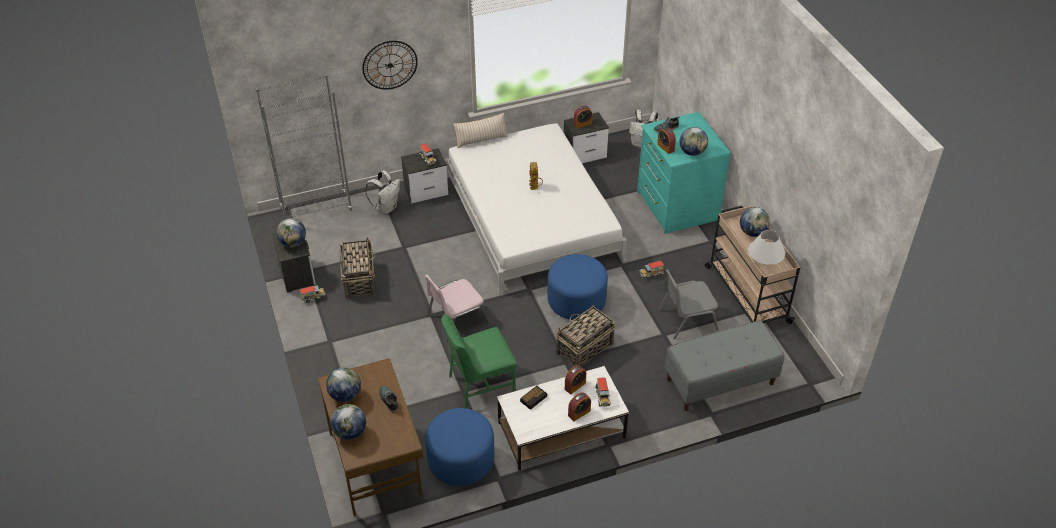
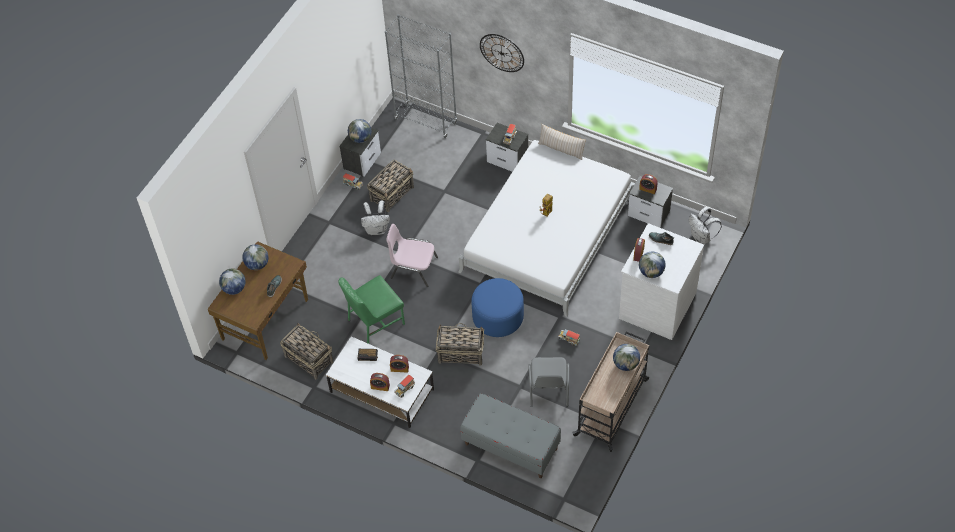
camera: 50 degrees right, 10 degrees up
white backpack [365,170,400,215] -> white backpack moved to [361,200,390,235]
blue ottoman [425,408,495,486] -> basket [280,323,333,380]
green chair [441,314,517,408] -> green chair turned 60 degrees counterclockwise [338,275,405,344]
turquoise dresser [637,112,731,234] -> white dresser [619,223,704,340]
grey chair [659,269,718,339] -> grey chair turned 120 degrees counterclockwise [528,357,569,407]
white table lamp [748,230,785,266] -> none

